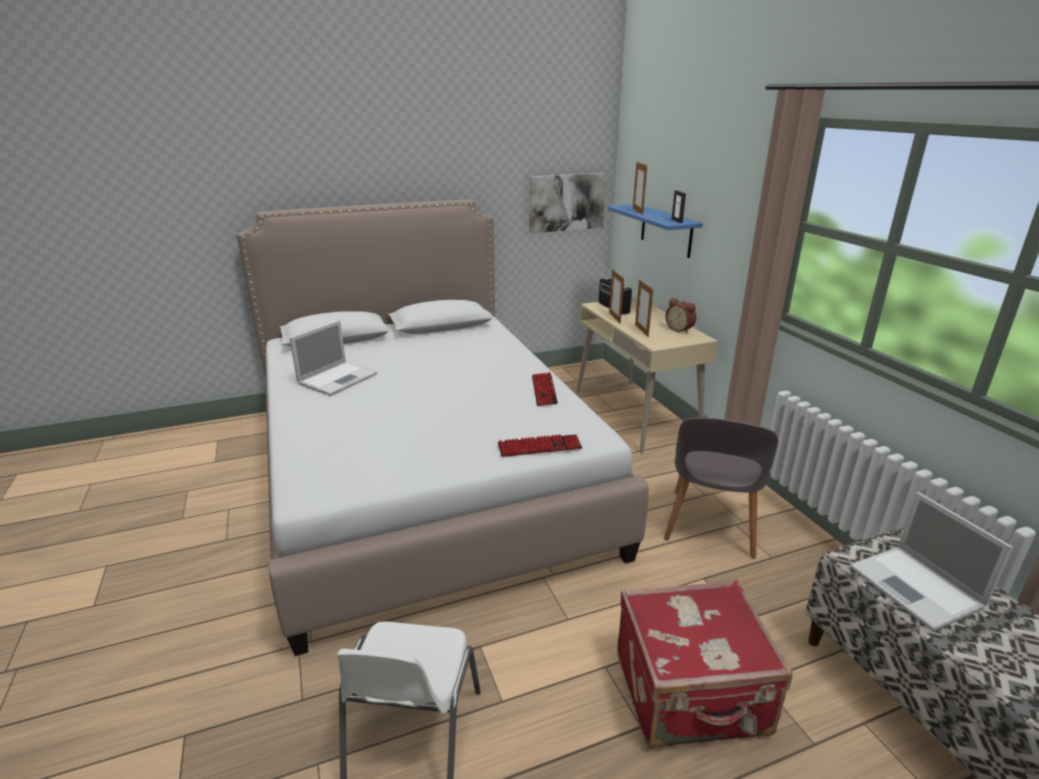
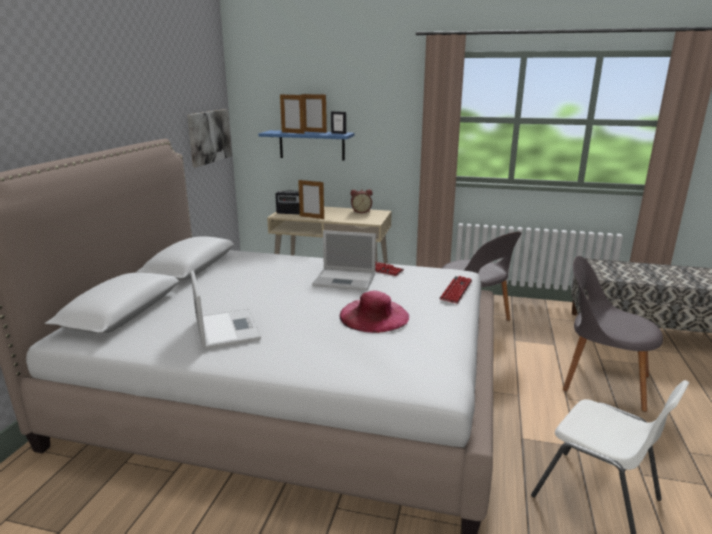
camera: 55 degrees left, 5 degrees down
red suitcase [617,580,793,749] -> grey chair [563,256,663,412]
picture frame [635,279,653,337] -> picture frame moved to [302,94,327,133]
laptop [850,492,1013,632] -> laptop moved to [312,230,376,290]
none -> pink hat [340,291,409,333]

